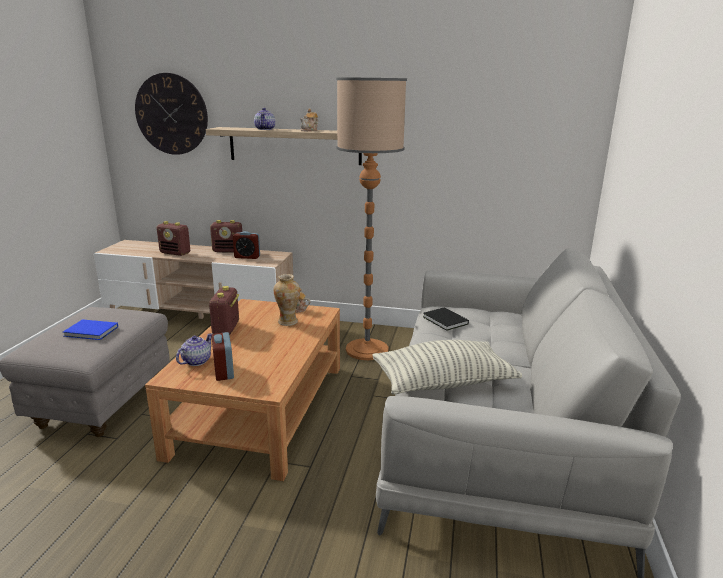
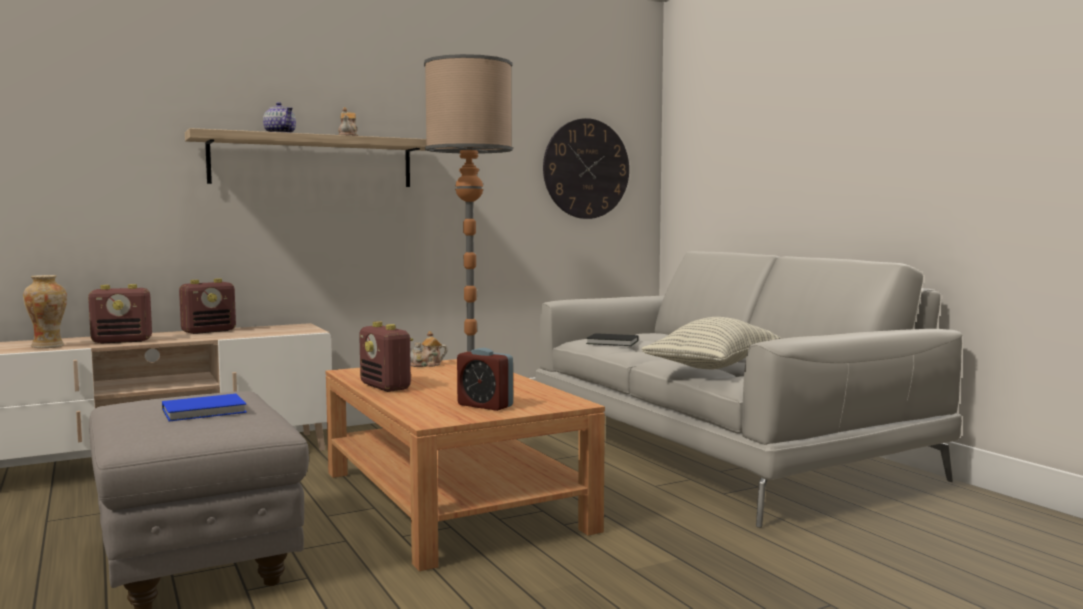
camera: 40 degrees left, 15 degrees down
wall clock [135,73,208,155] -> wall clock moved to [543,118,629,219]
teapot [176,333,212,366] -> none
alarm clock [233,231,260,259] -> none
vase [274,274,300,326] -> vase moved to [23,275,67,348]

